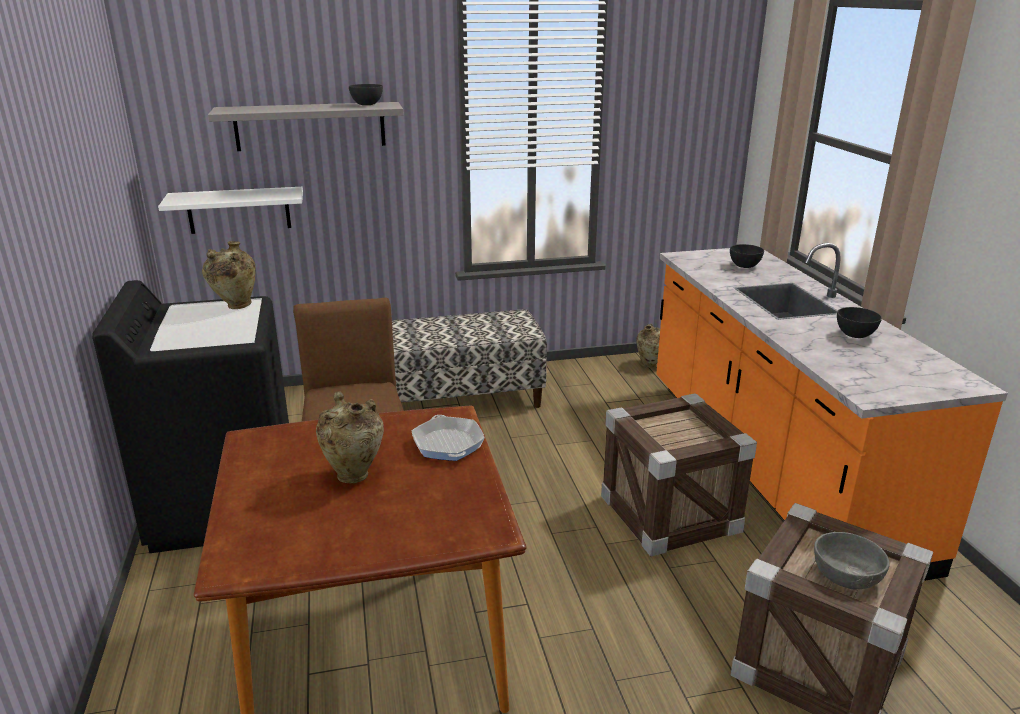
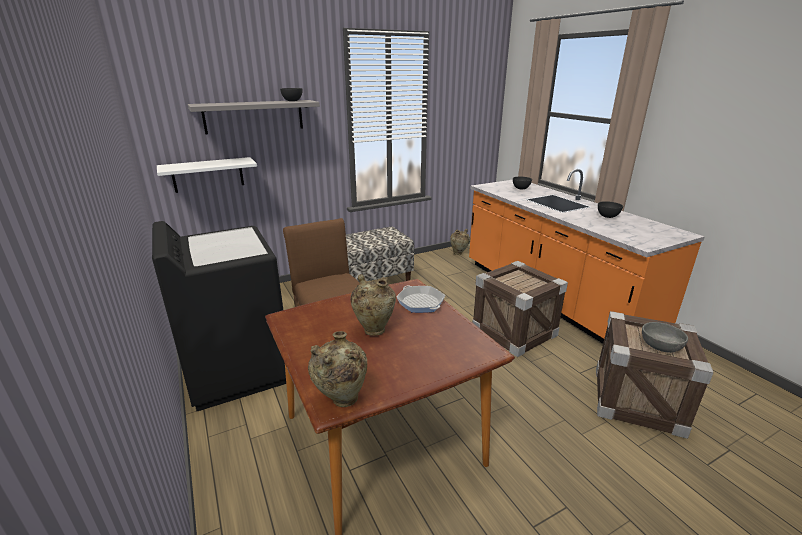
camera: 15 degrees left, 0 degrees up
beige vase [202,241,256,309] -> beige vase moved to [308,331,367,407]

